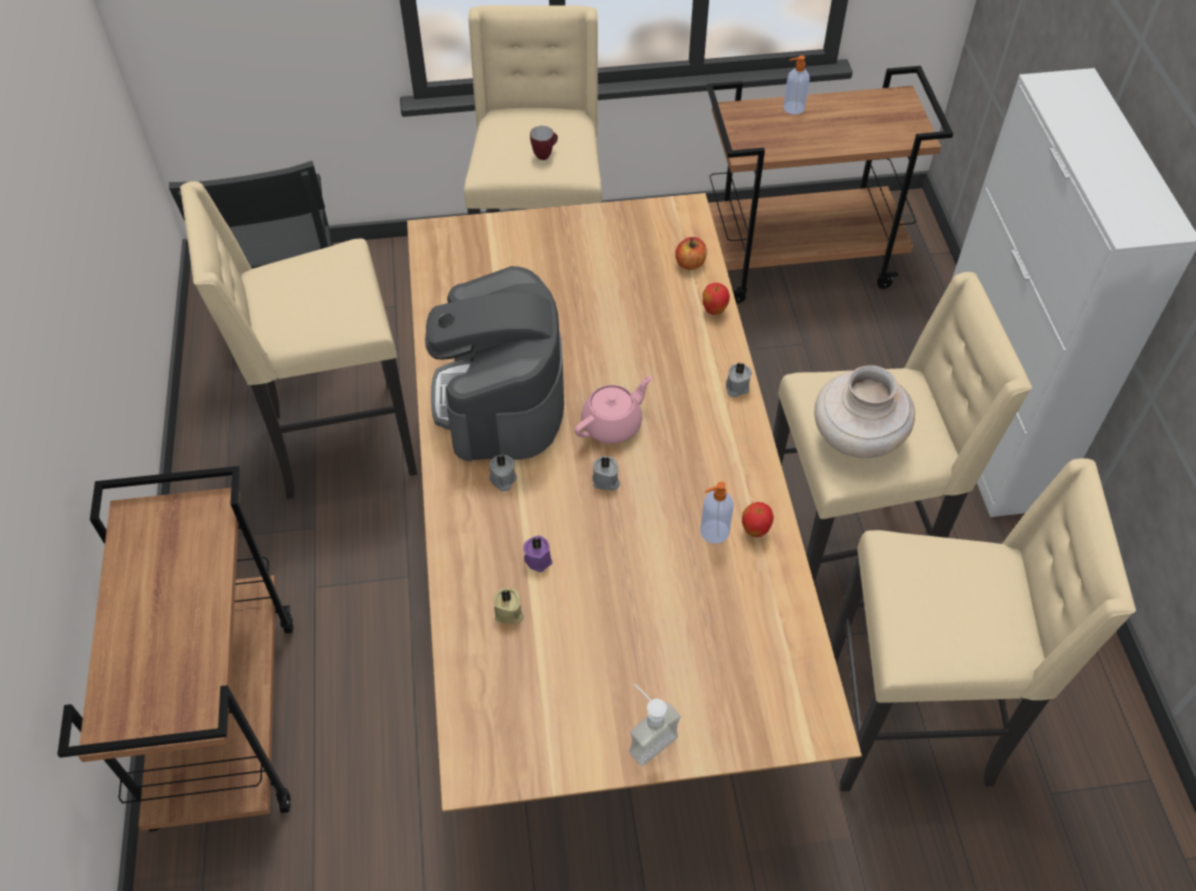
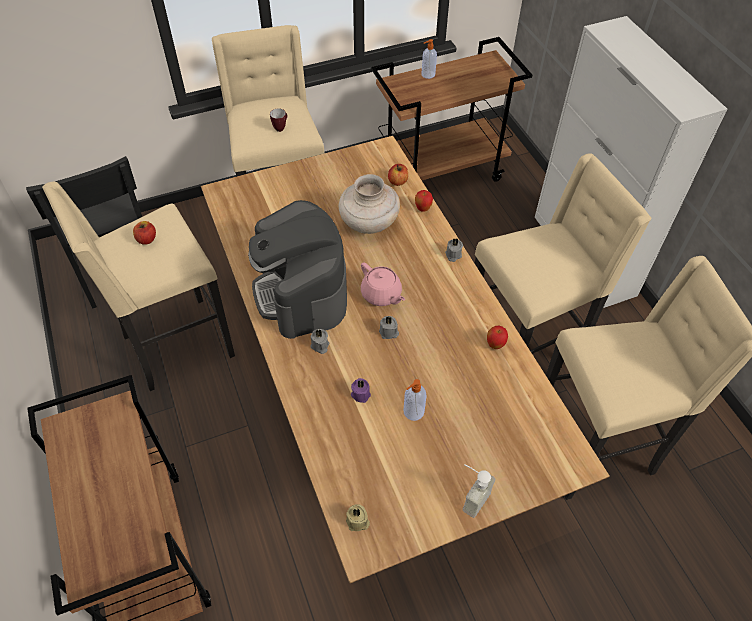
camera: 15 degrees left, 0 degrees up
beige candle [493,588,524,624] -> beige candle moved to [346,504,370,531]
pink teapot [575,376,652,444] -> pink teapot turned 105 degrees clockwise [361,262,405,306]
soap dispenser [700,482,734,544] -> soap dispenser moved to [403,379,427,421]
beige vase [814,365,915,458] -> beige vase moved to [339,174,400,234]
none -> apple [133,221,156,245]

